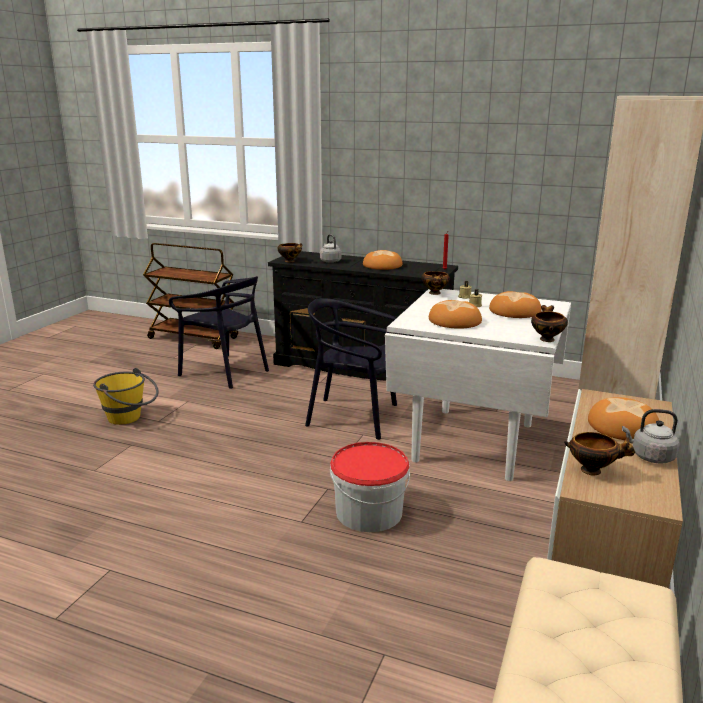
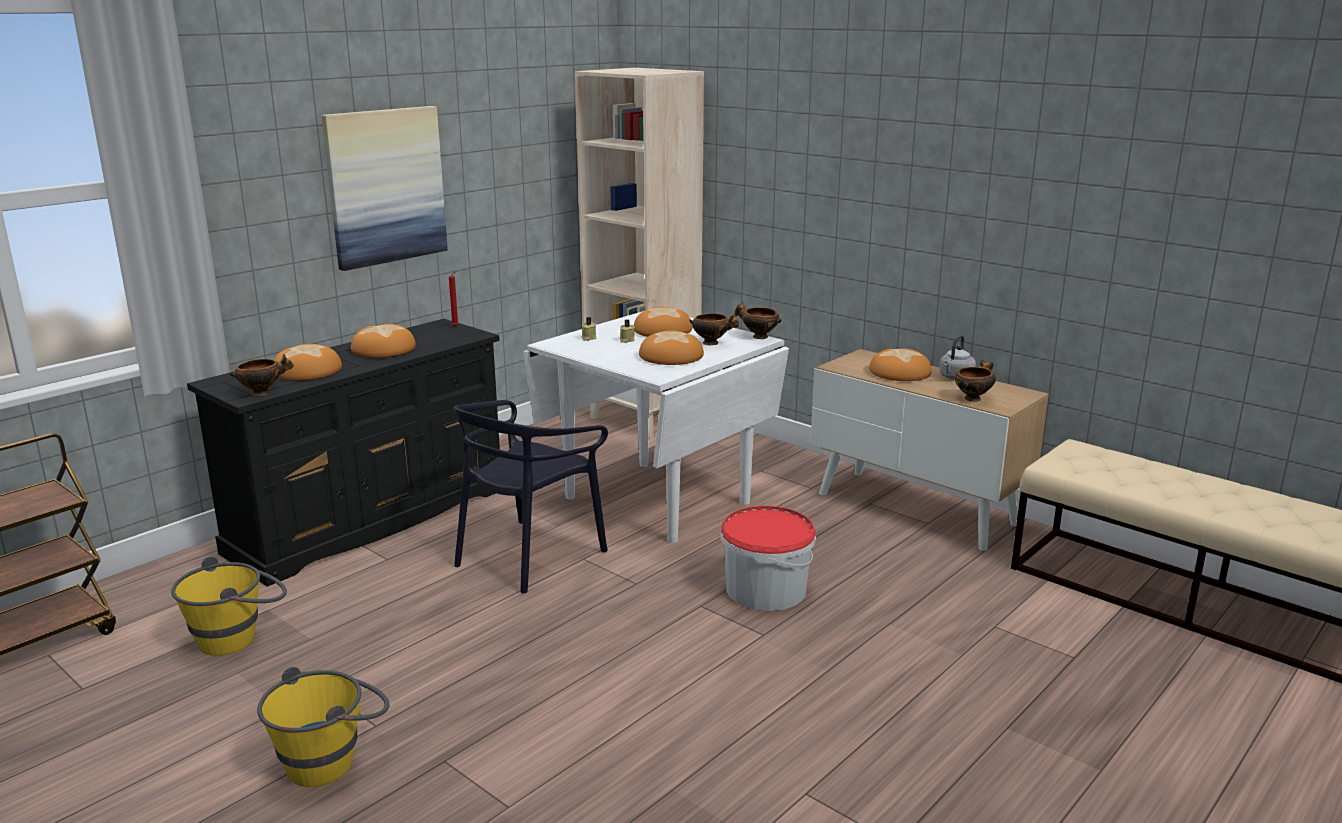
camera: 70 degrees left, 0 degrees up
black chair [169,276,269,389] -> yellow bucket [171,557,287,656]
grey kettle [320,234,342,263] -> bread [274,344,342,381]
bowl [421,271,450,295] -> bowl moved to [689,313,739,345]
none -> picture [322,106,448,271]

